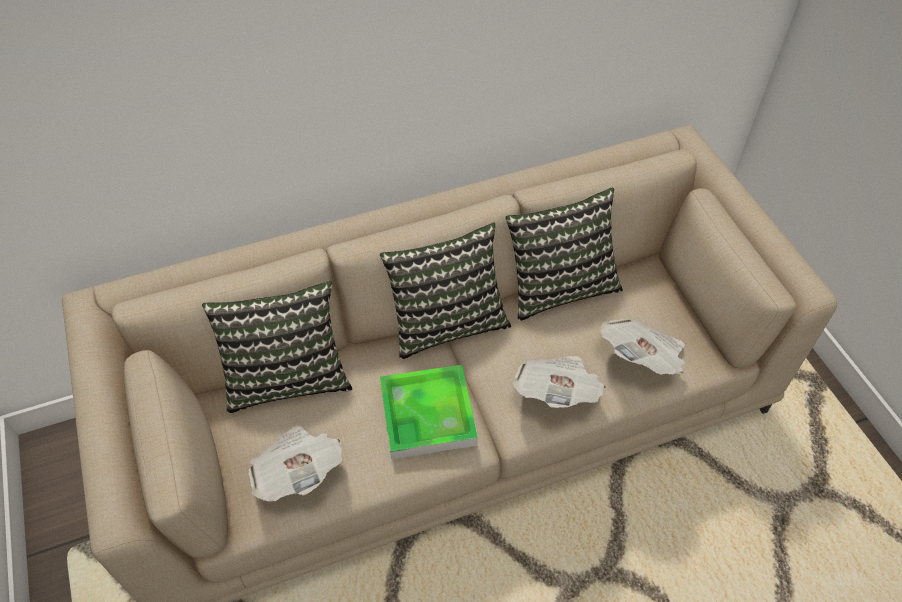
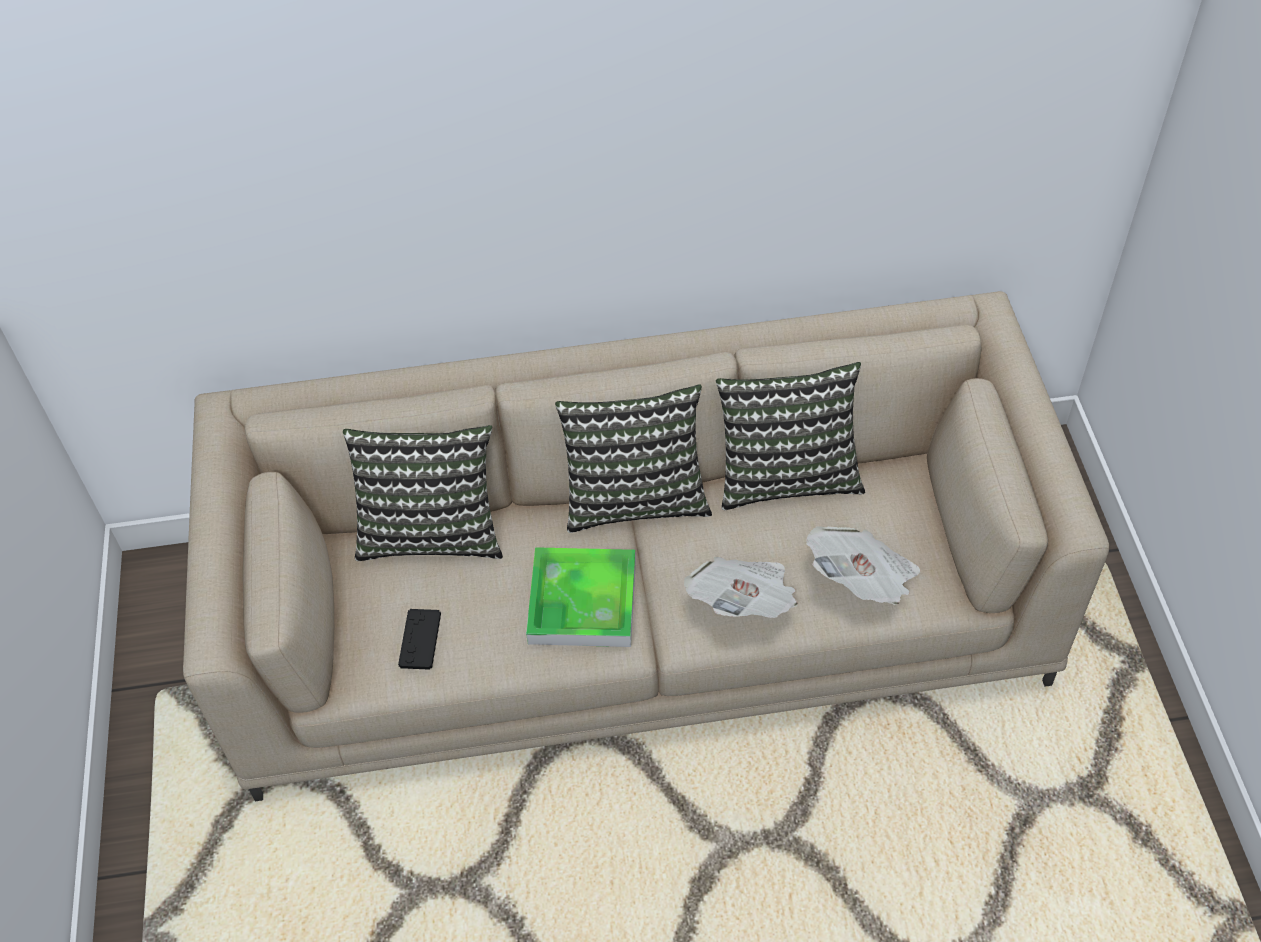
camera: 15 degrees right, 0 degrees up
newspaper [249,426,342,501] -> black game controller [398,609,441,670]

